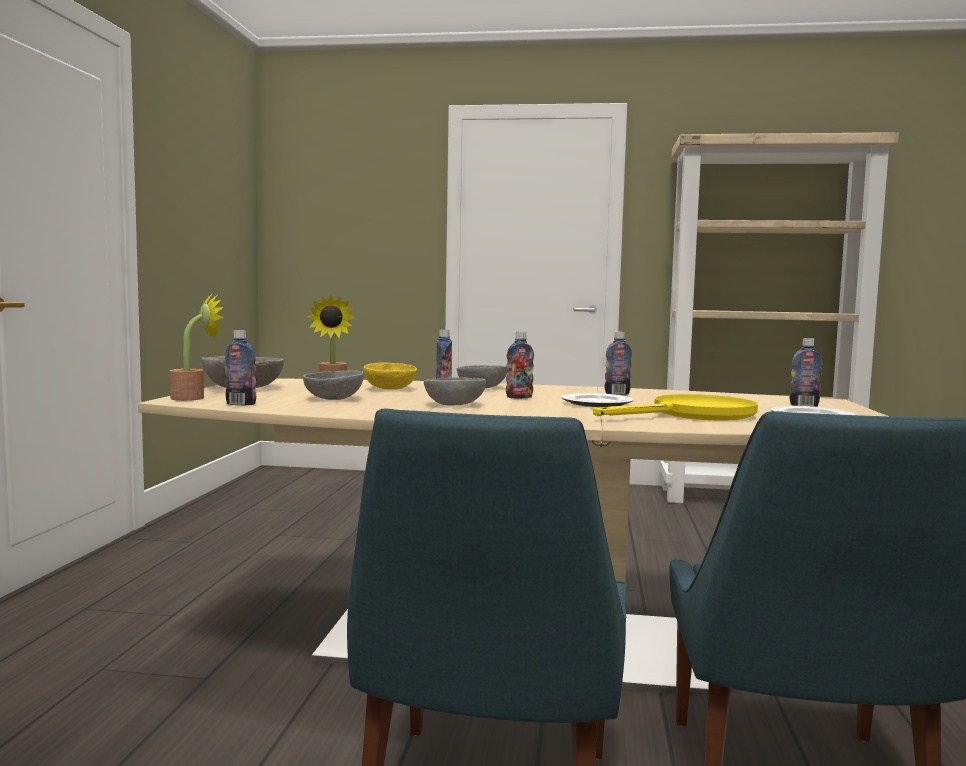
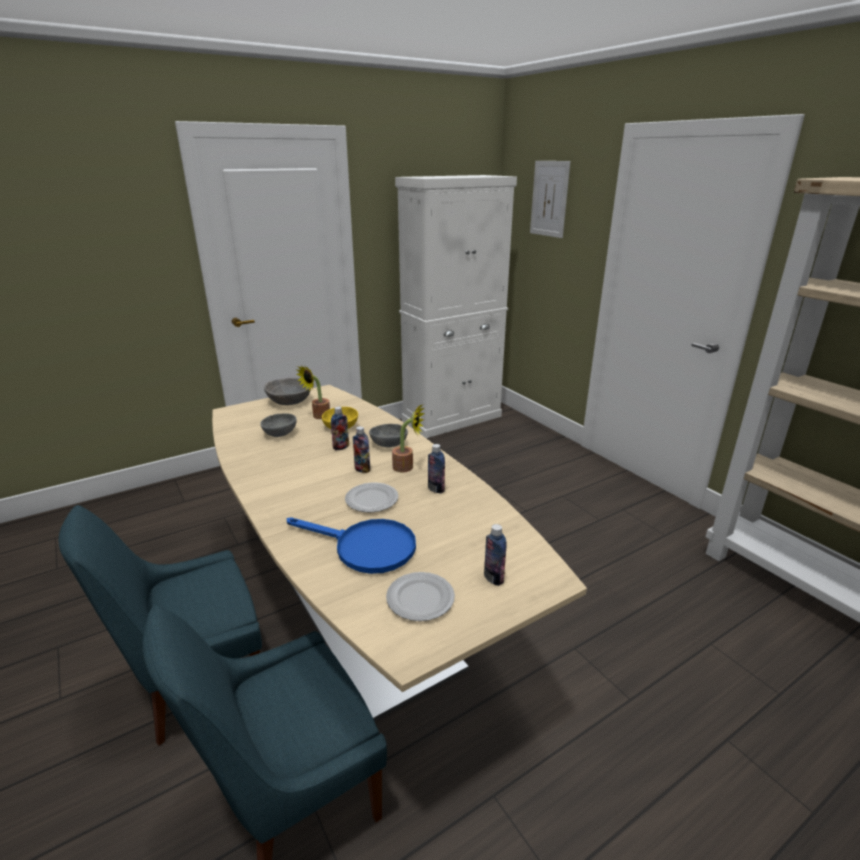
camera: 50 degrees right, 20 degrees up
potted plant [170,293,224,401] -> potted plant moved to [392,405,425,472]
bottle [225,330,256,405] -> none
grey bowl [424,377,486,405] -> none
yellow frying pan [593,394,758,421] -> blue frying pan [287,517,416,574]
none -> white cabinet [395,175,517,438]
none -> picture [530,161,570,238]

